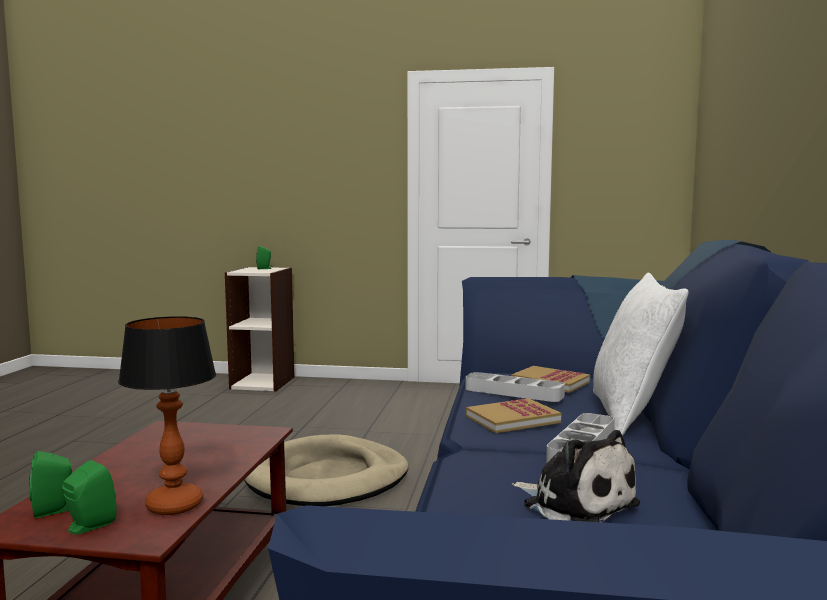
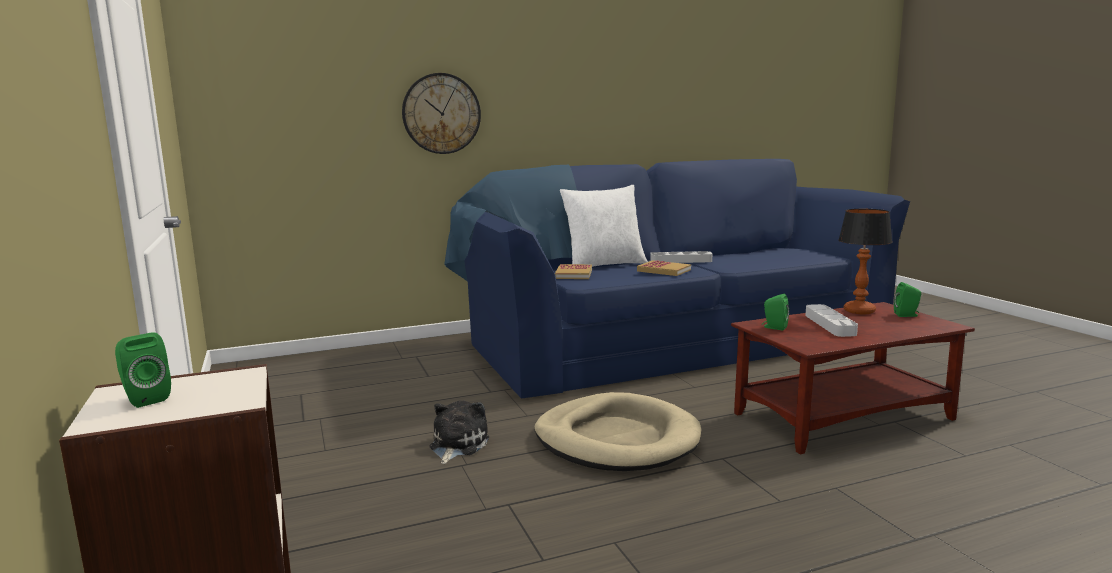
camera: 120 degrees left, 5 degrees up
green speaker [29,451,72,518] -> green speaker moved to [762,294,789,331]
grey tray [466,372,565,402] -> grey tray moved to [805,304,858,337]
plush toy [512,430,640,522] -> plush toy moved to [429,400,489,464]
none -> wall clock [402,73,481,154]

